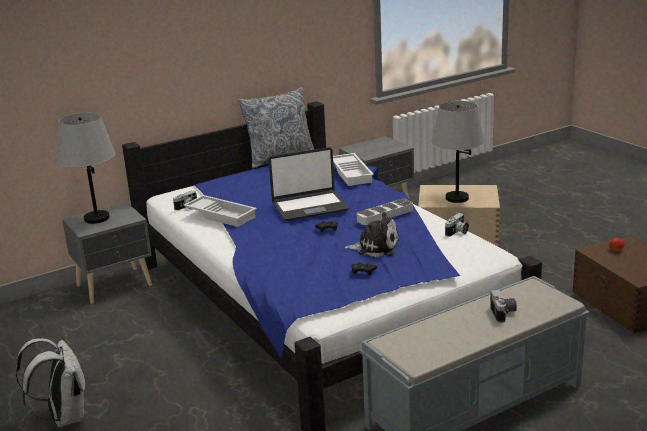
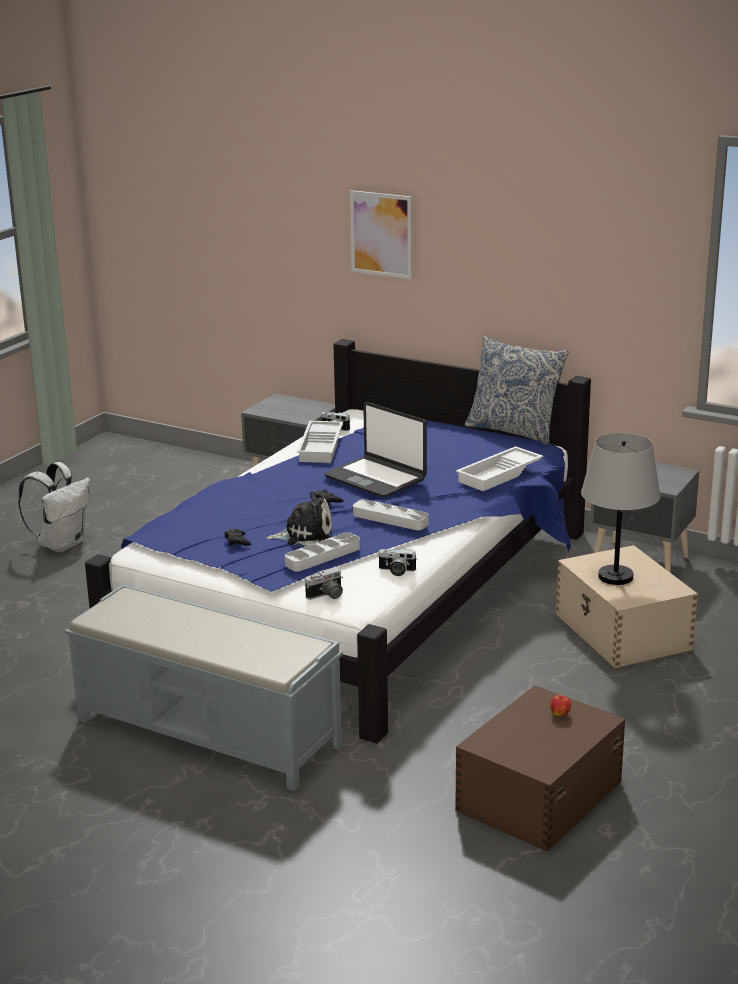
camera: 60 degrees right, 0 degrees up
grey table lamp [57,113,115,224] -> none
plush toy [345,212,399,258] -> plush toy turned 75 degrees counterclockwise [266,491,332,546]
camera [490,290,517,323] -> camera moved to [305,567,343,600]
none -> grey tray [285,532,360,572]
none -> picture [350,190,412,279]

